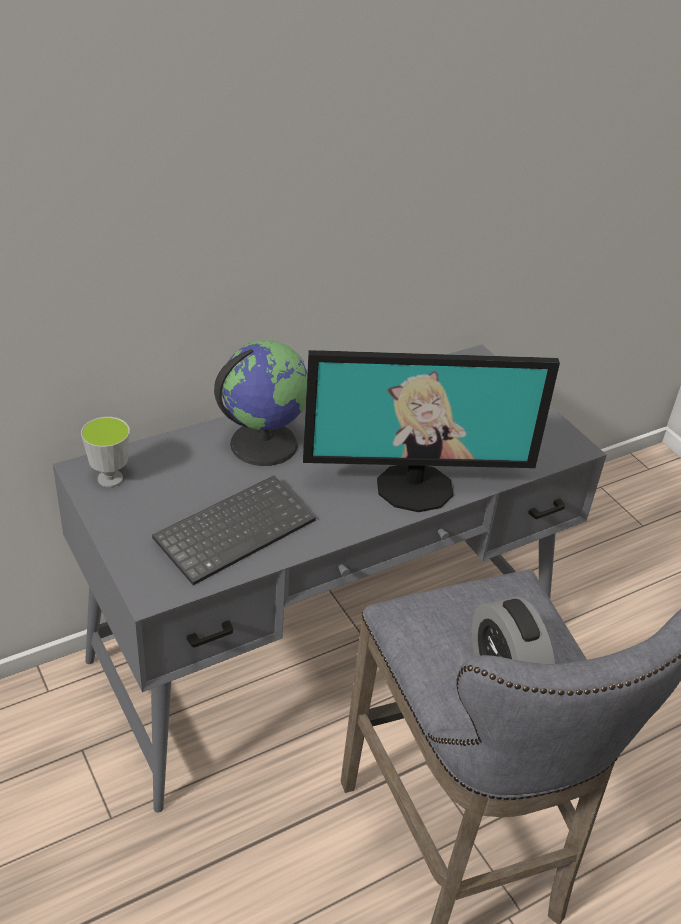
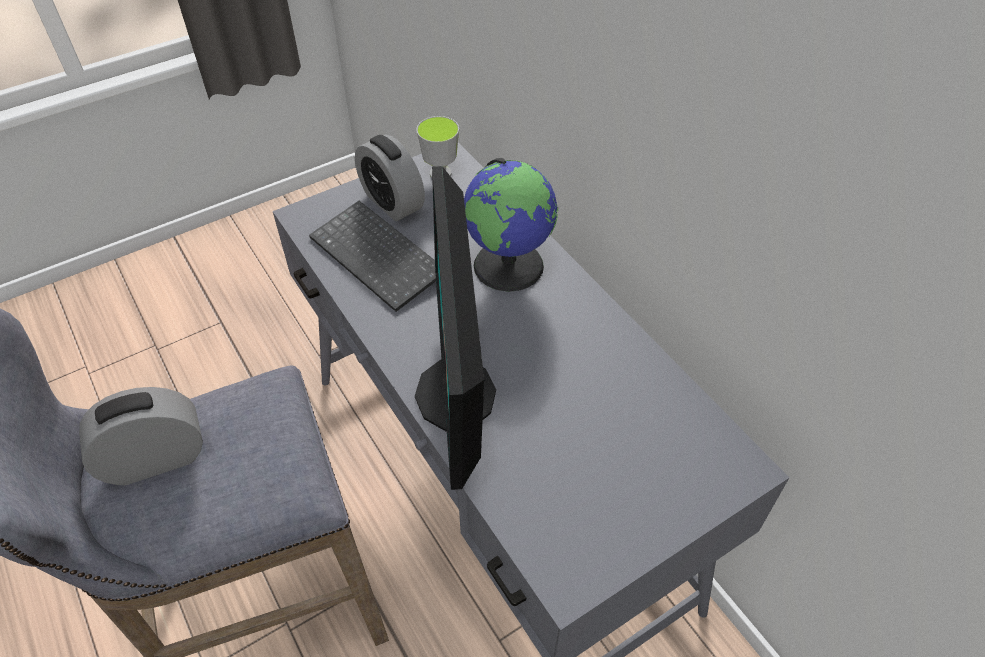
camera: 90 degrees right, 10 degrees up
none -> alarm clock [355,134,425,221]

